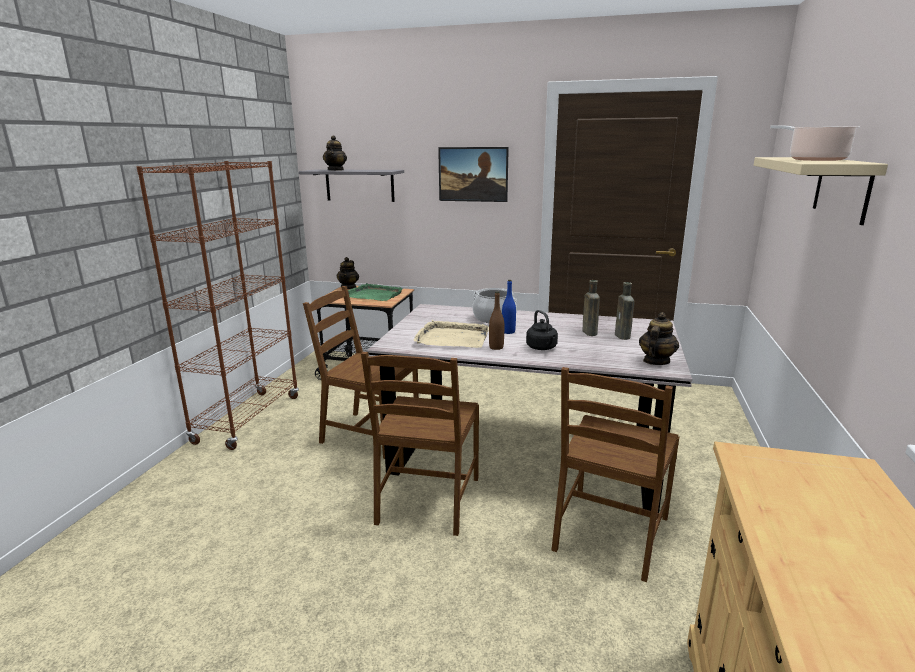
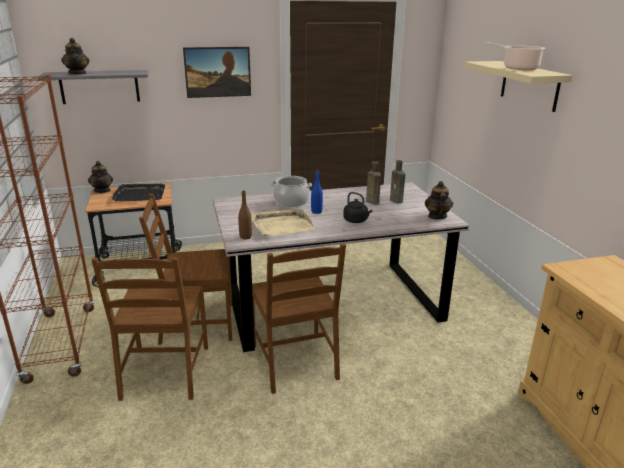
camera: 30 degrees left, 5 degrees up
green tray [348,283,403,301] -> black tray [112,183,165,201]
brown bottle [489,291,504,350] -> brown bottle moved to [238,190,252,239]
brown chair [551,367,679,582] -> brown chair moved to [91,257,208,401]

